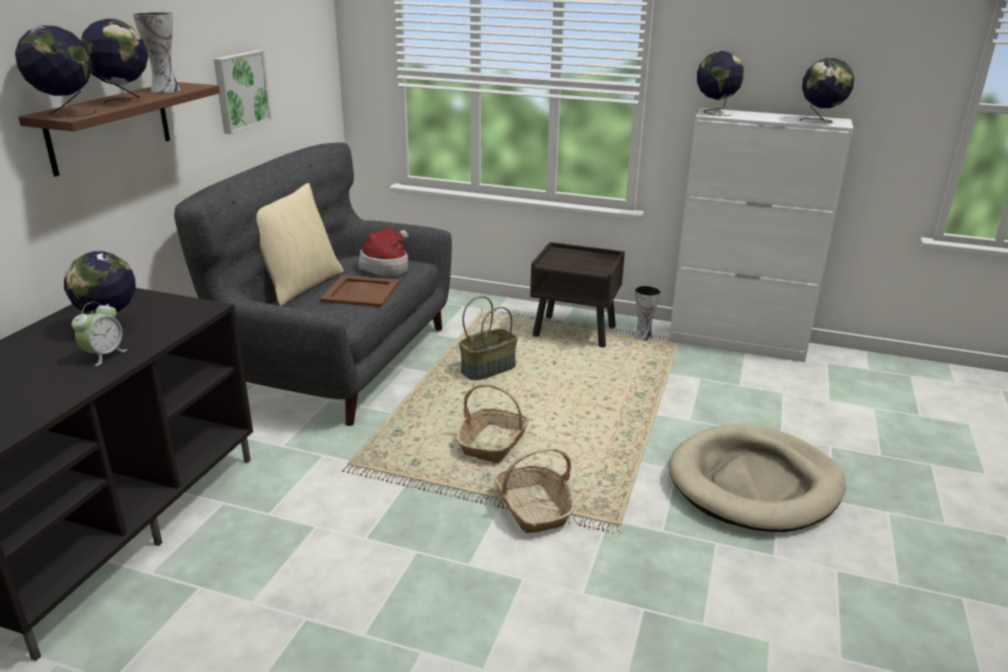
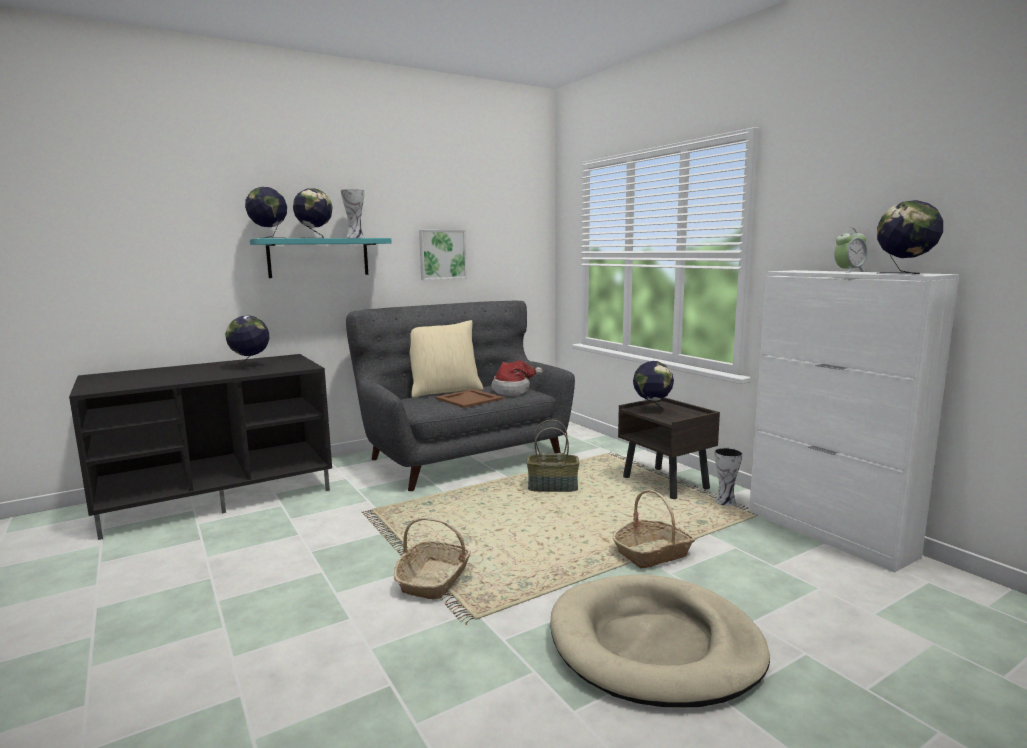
camera: 40 degrees right, 15 degrees down
brown shelf [18,82,220,177] -> turquoise shelf [250,238,392,278]
alarm clock [72,302,127,366] -> alarm clock moved to [834,228,867,273]
basket [456,384,529,463] -> basket moved to [613,489,695,568]
globe [697,51,744,116] -> globe moved to [633,361,674,415]

